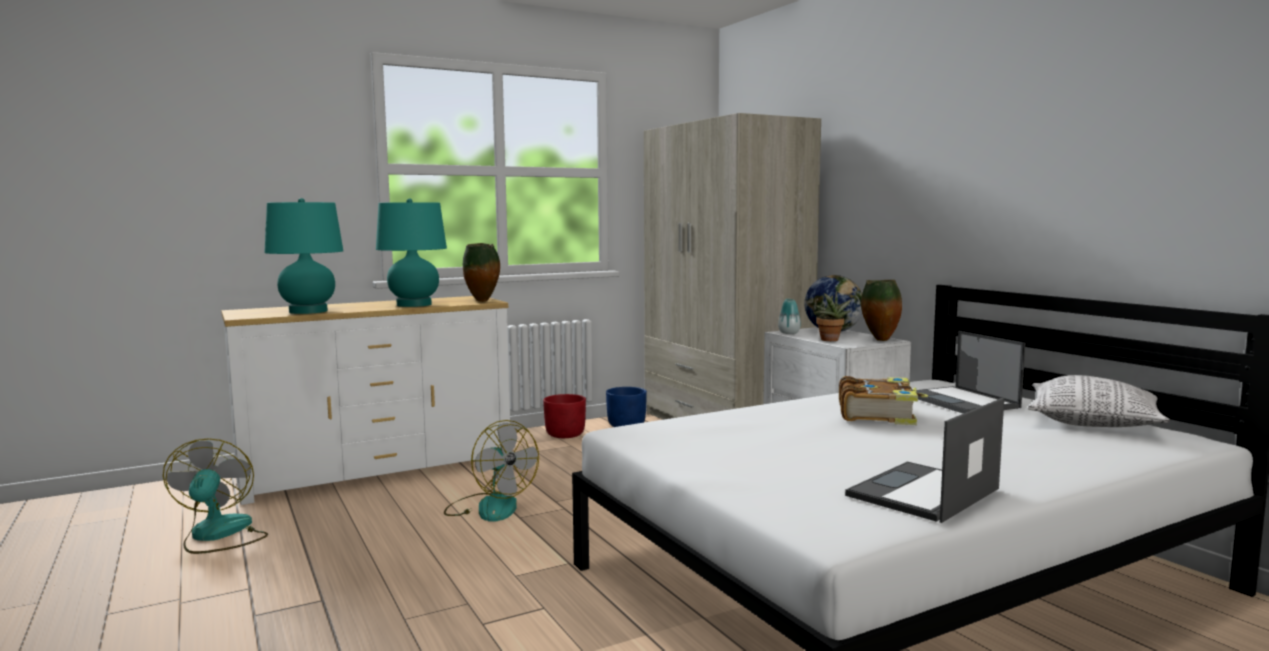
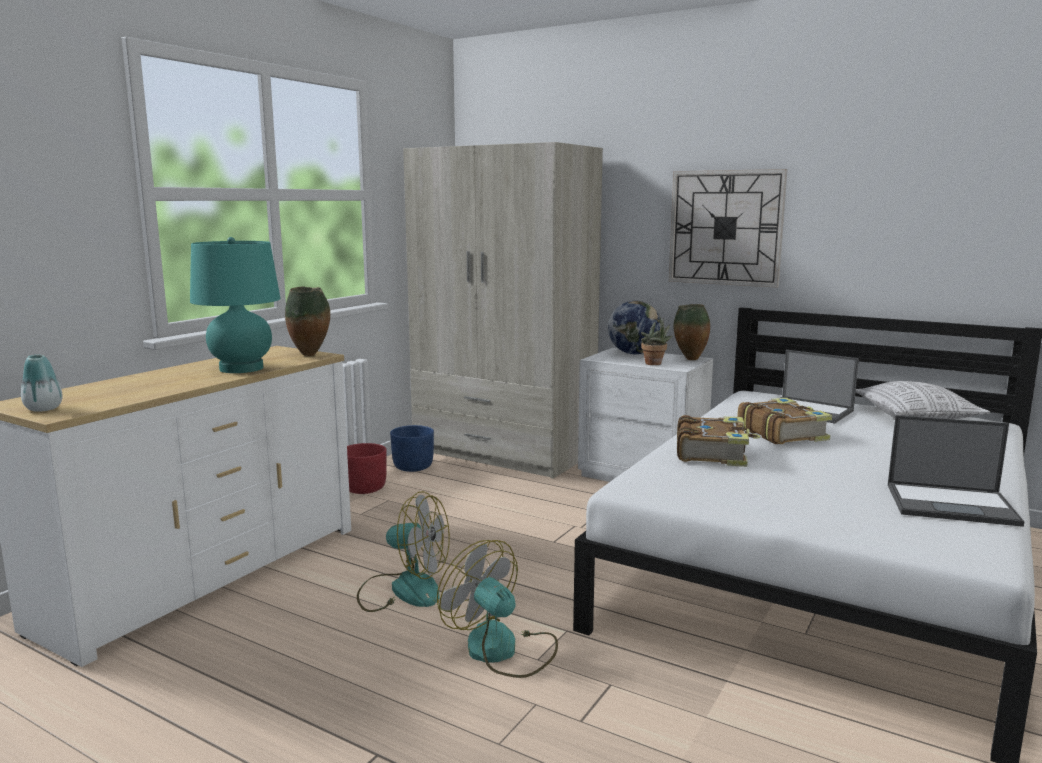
camera: 30 degrees left, 5 degrees up
fan [163,439,268,554] -> fan moved to [437,540,558,678]
turquoise table lamp [264,198,343,314] -> none
vase [778,299,801,334] -> vase moved to [21,355,63,412]
laptop [845,398,1004,523] -> laptop turned 90 degrees counterclockwise [888,415,1025,527]
none -> wall clock [669,169,787,288]
none -> book [677,415,760,467]

